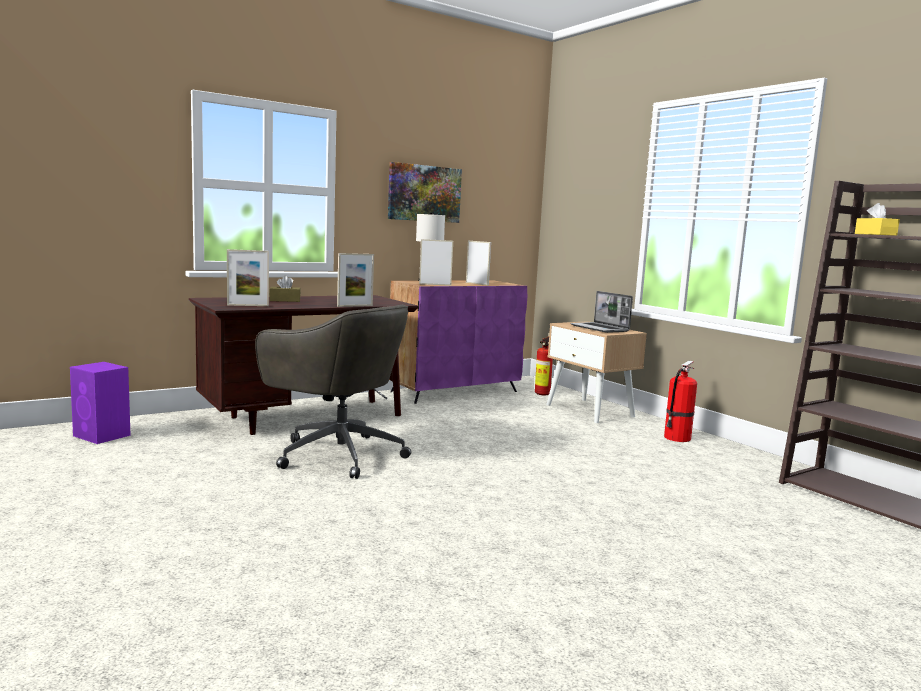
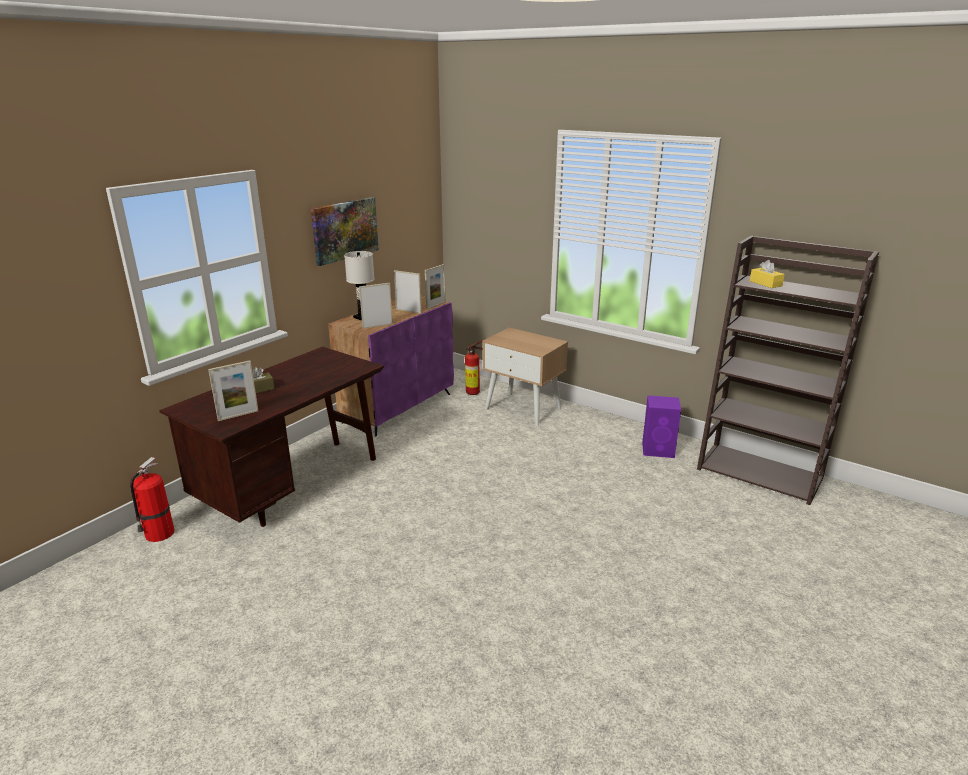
camera: 20 degrees left, 15 degrees up
purple speaker [70,362,131,444] -> purple speaker moved to [642,395,681,458]
grey office chair [255,305,411,479] -> none
picture frame [337,253,374,307] -> picture frame moved to [425,264,446,309]
laptop [571,291,633,333] -> none
fire extinguisher [664,361,697,442] -> fire extinguisher moved to [130,457,174,542]

